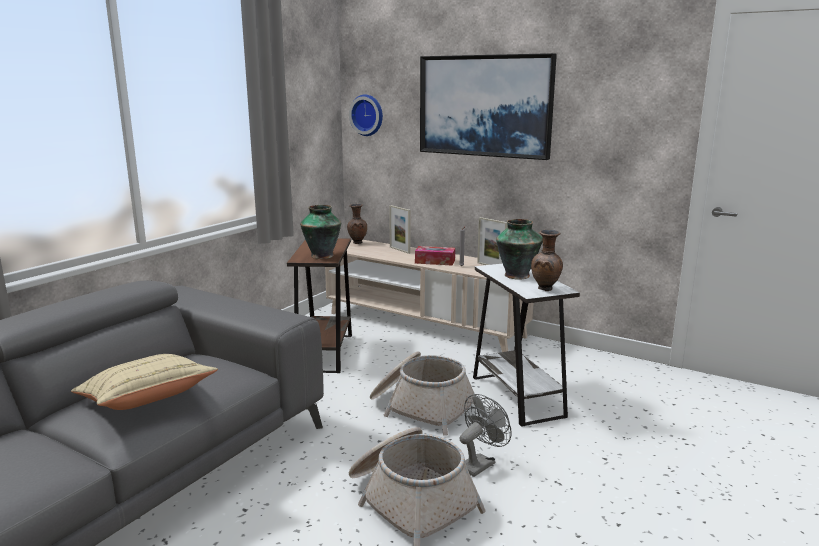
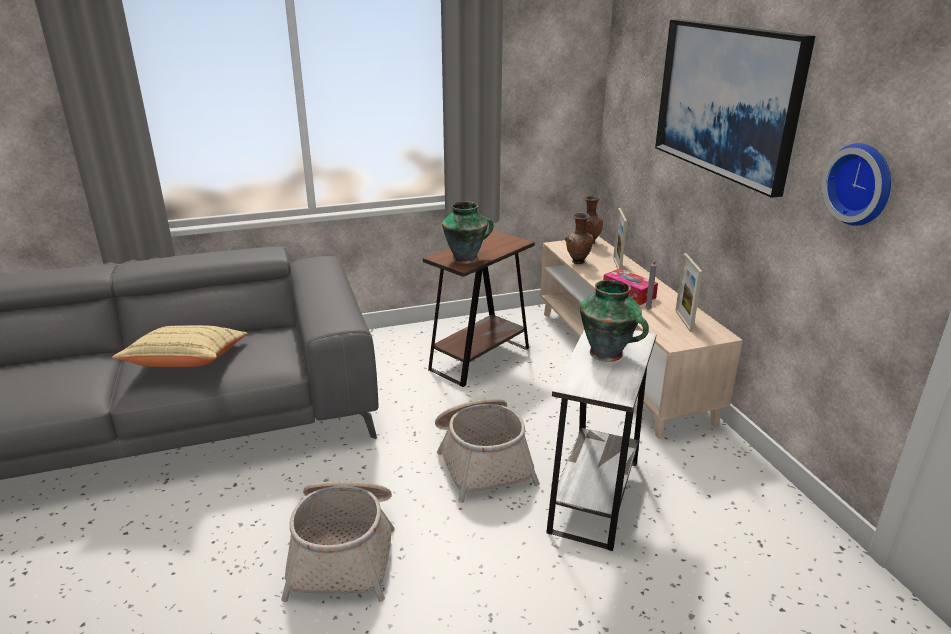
camera: 40 degrees right, 10 degrees up
wall clock [349,94,383,136] -> wall clock moved to [822,143,891,226]
grey fan [459,394,512,477] -> none
brown vase [531,230,563,291] -> brown vase moved to [565,213,593,264]

